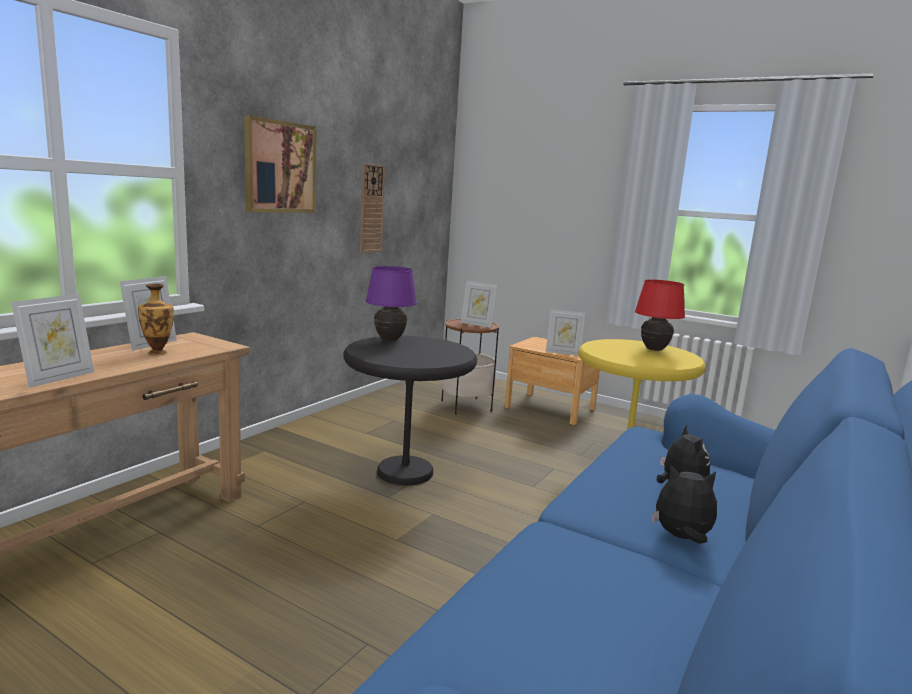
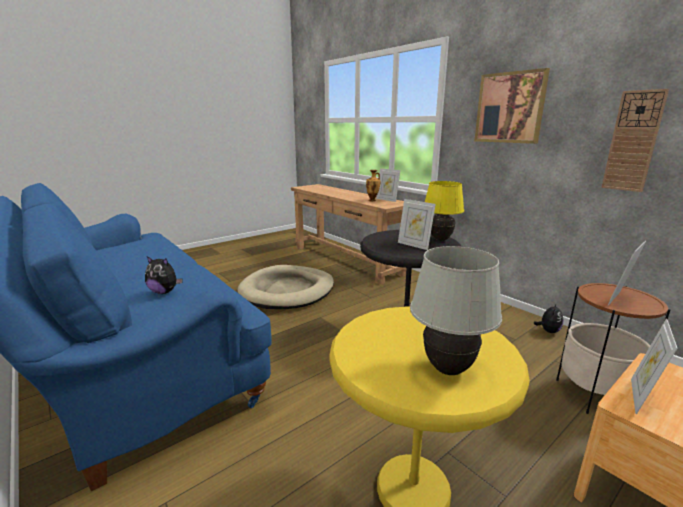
camera: 110 degrees right, 5 degrees up
picture frame [11,294,94,388] -> picture frame moved to [398,199,436,250]
purple table lamp [366,266,417,341] -> yellow table lamp [425,181,464,240]
red table lamp [635,279,685,351] -> white table lamp [410,246,502,375]
plush toy [652,464,717,544] -> plush toy moved to [533,303,563,333]
none -> beige dog bed [237,265,334,309]

